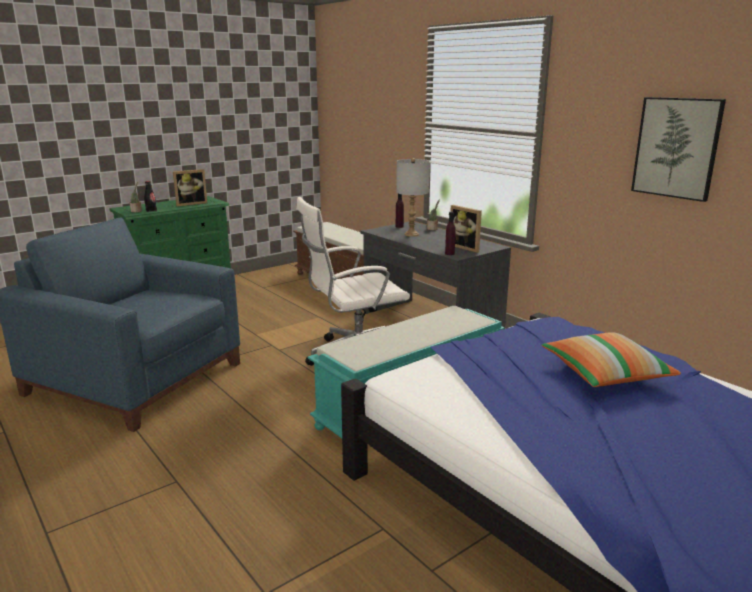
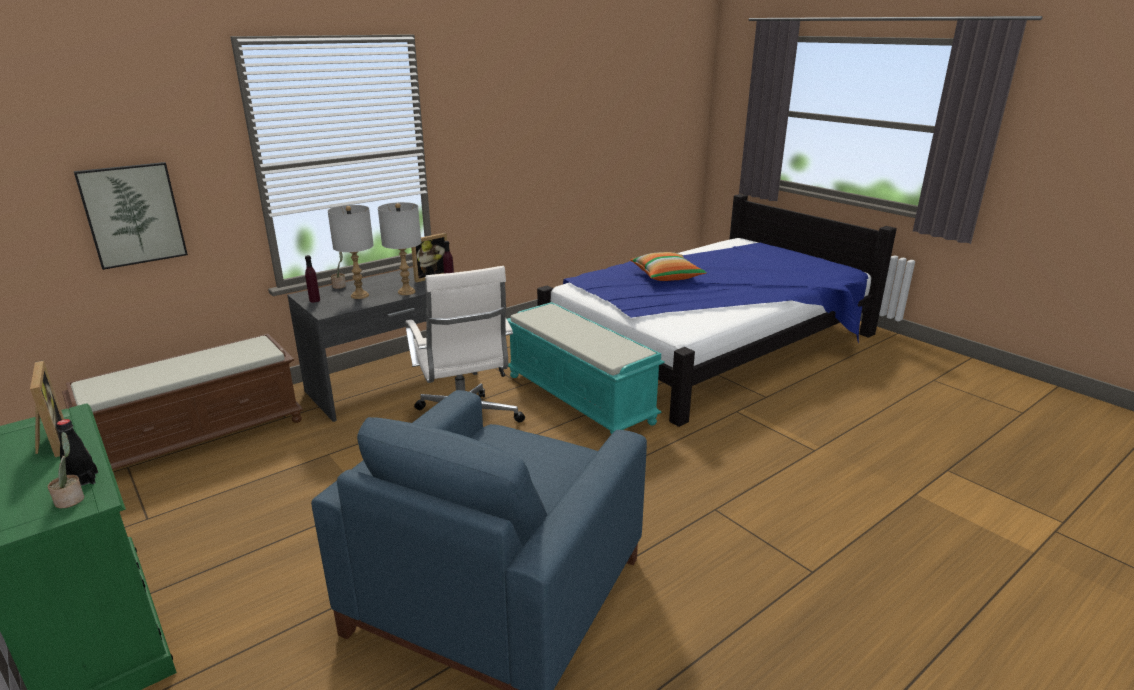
camera: 90 degrees left, 5 degrees up
picture [631,97,726,202] -> picture moved to [74,162,188,270]
none -> grey table lamp [378,202,421,295]

